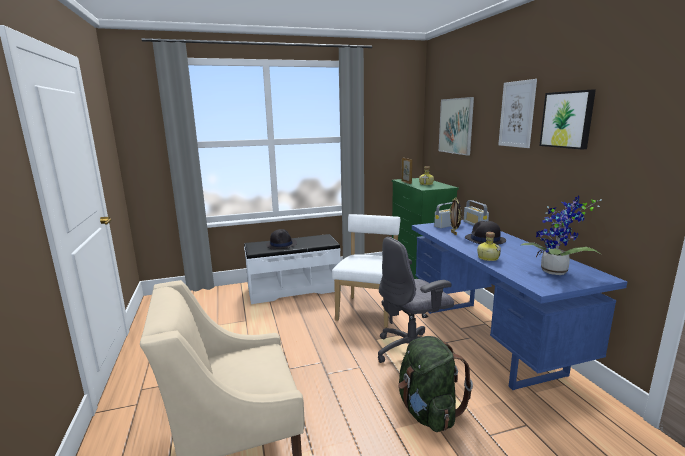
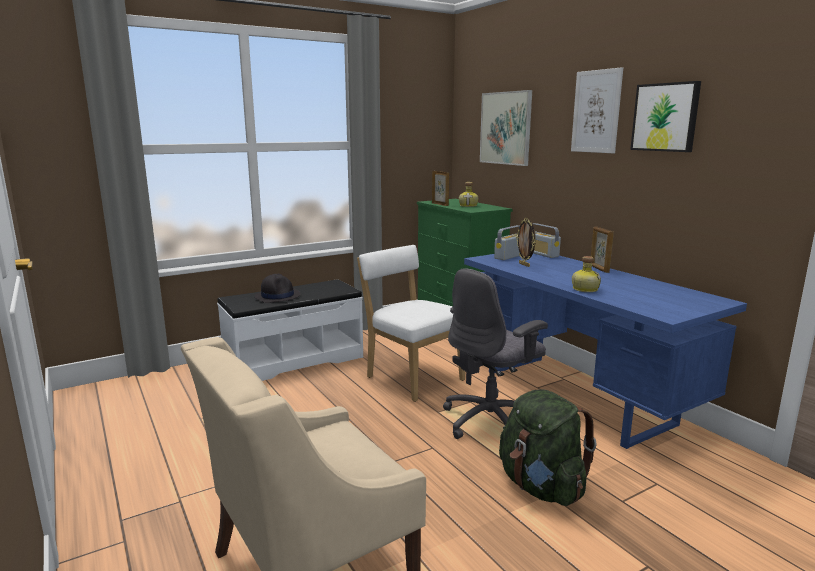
camera: 15 degrees left, 0 degrees up
white chair [332,214,401,328] -> white chair turned 45 degrees counterclockwise [357,245,465,402]
black hat [465,221,506,245] -> none
potted plant [521,196,602,275] -> none
none -> picture frame [591,226,614,273]

